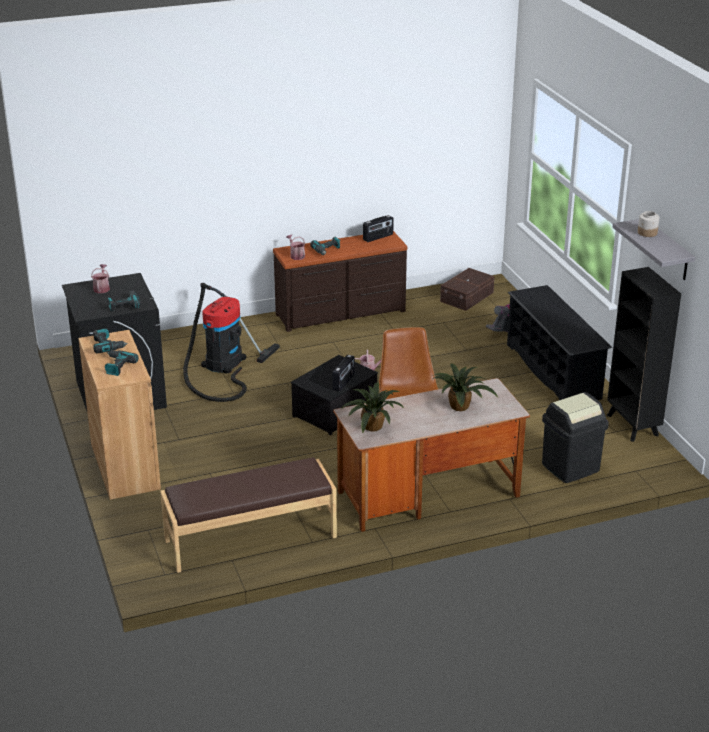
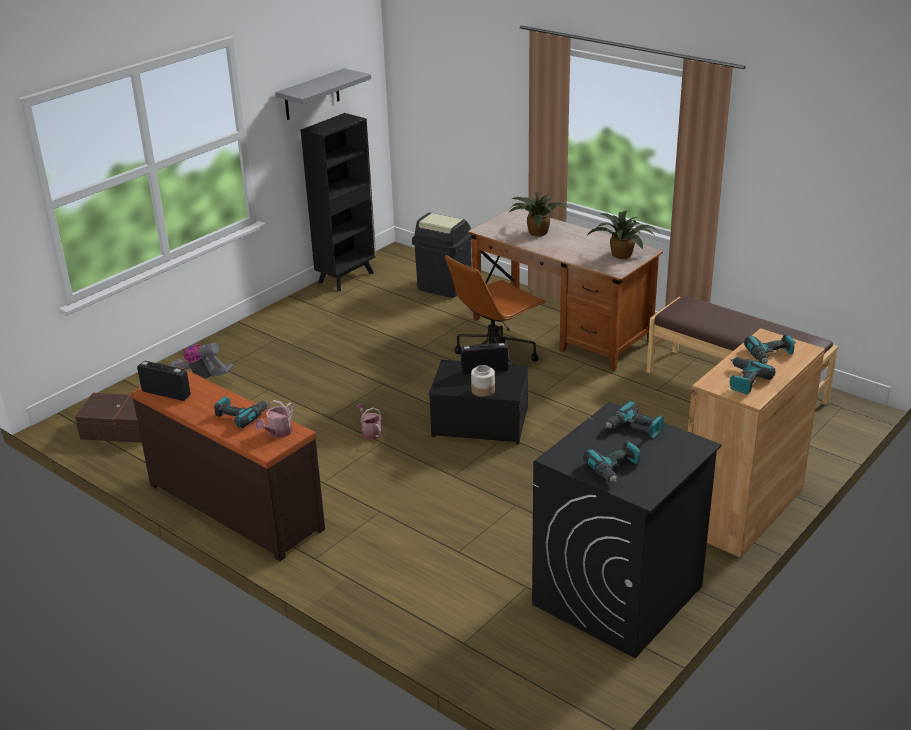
camera: 120 degrees left, 0 degrees up
watering can [91,264,110,293] -> power drill [583,441,640,482]
vacuum cleaner [183,283,280,402] -> none
black shoe rack [507,285,612,400] -> none
jar [638,211,659,237] -> jar moved to [471,365,495,397]

